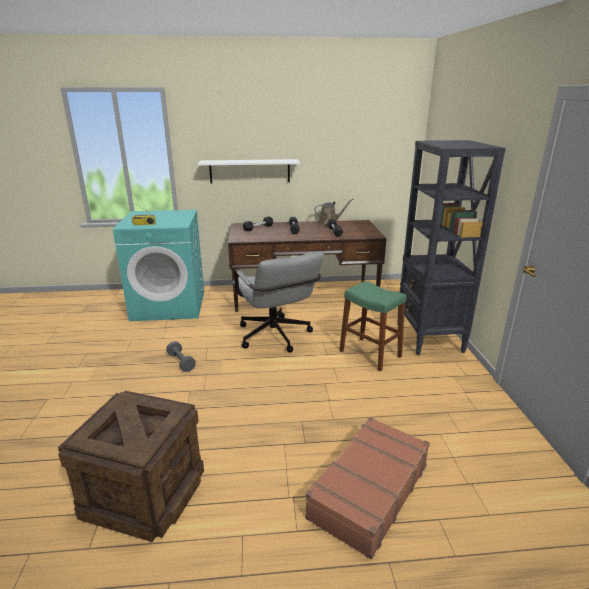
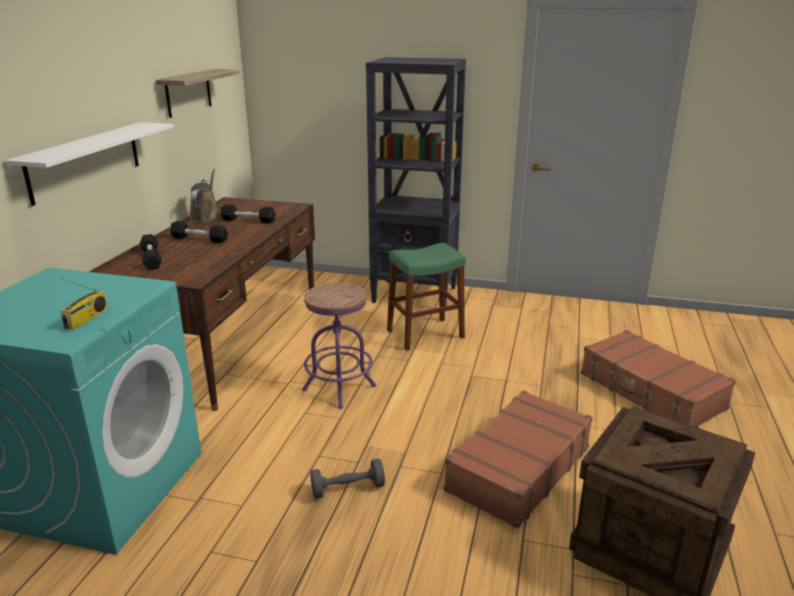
camera: 70 degrees left, 0 degrees up
grey office chair [233,252,324,353] -> purple stool [302,283,376,409]
none -> shelf [156,69,239,118]
none -> brown suitcase [444,390,593,529]

